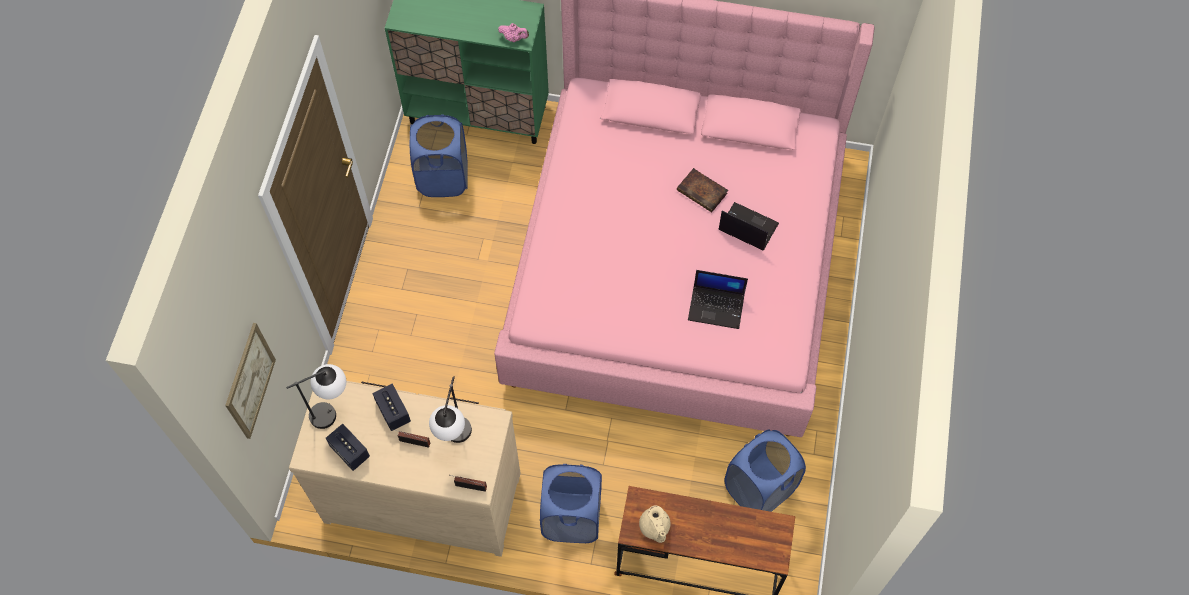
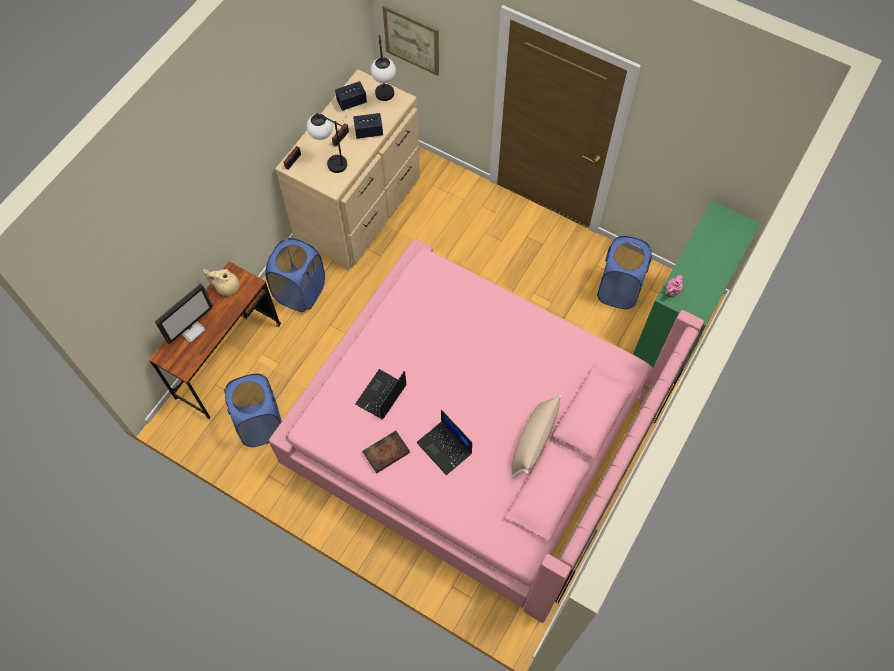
camera: 110 degrees right, 0 degrees up
book [677,168,728,212] -> book moved to [362,431,410,474]
laptop [718,202,779,250] -> laptop turned 90 degrees clockwise [416,410,472,475]
none -> monitor [155,284,213,344]
none -> beige pillow [512,395,562,478]

